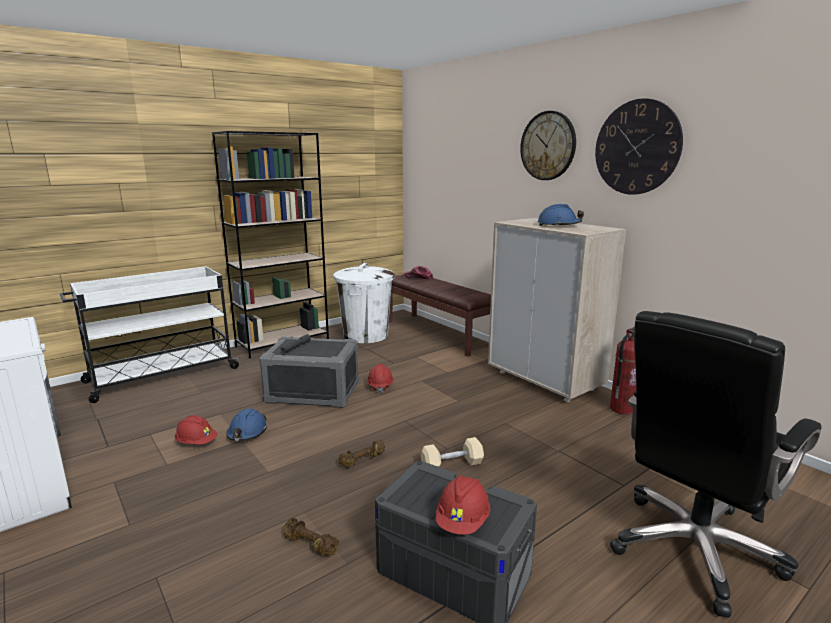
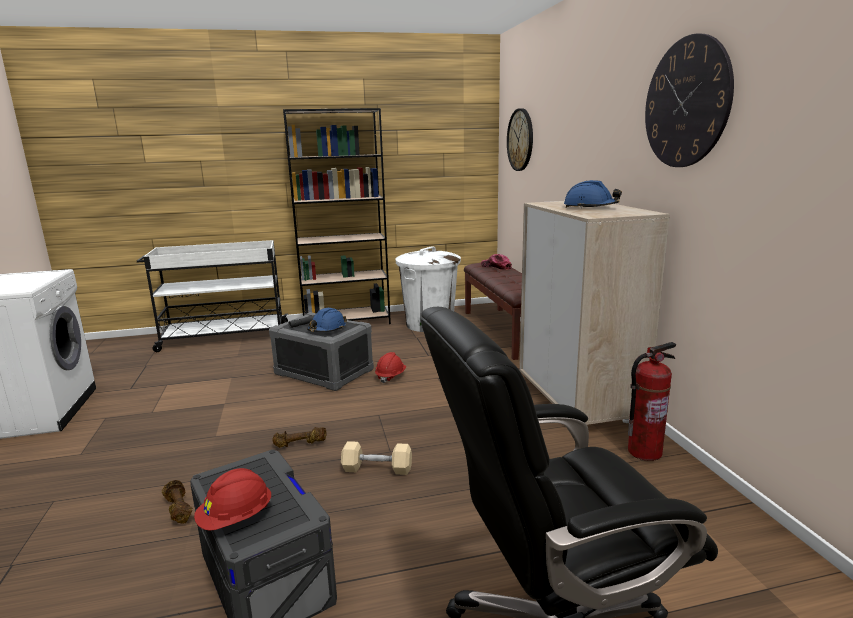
camera: 25 degrees right, 0 degrees up
red hard hat [175,415,217,445] -> none
blue hard hat [226,408,268,441] -> blue hard hat moved to [307,308,347,332]
wall clock [520,111,576,180] -> wall clock moved to [507,108,533,171]

